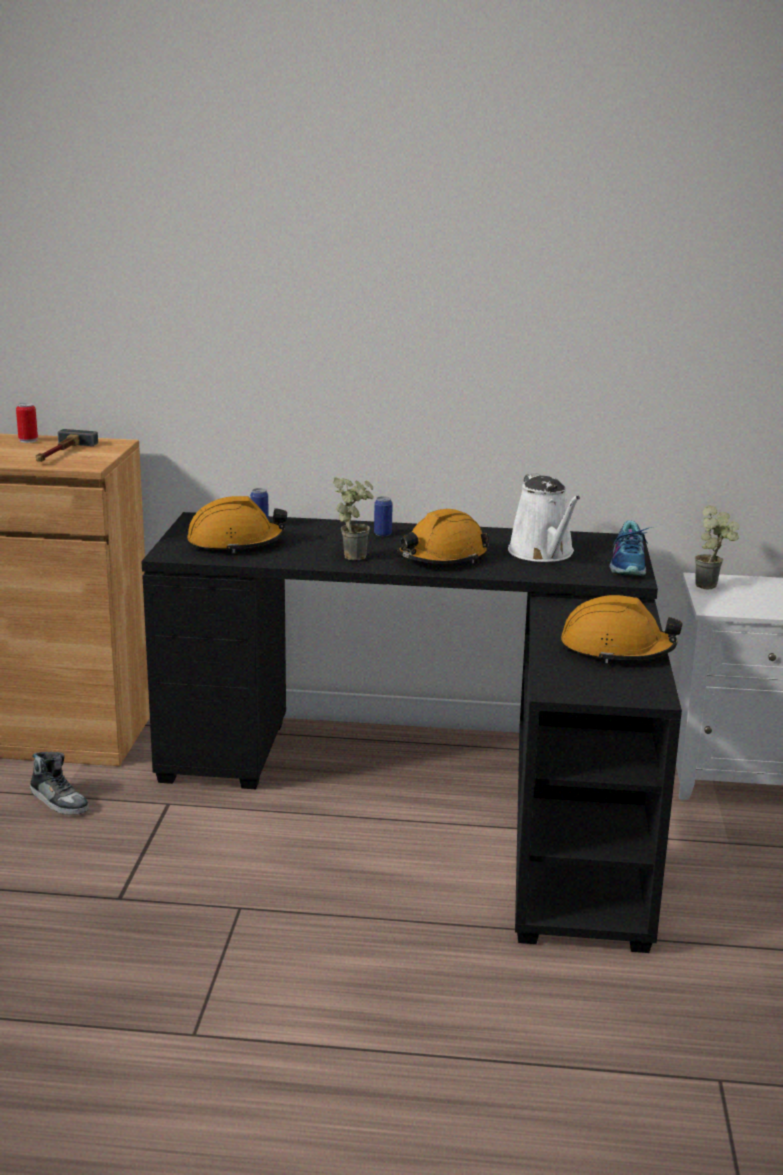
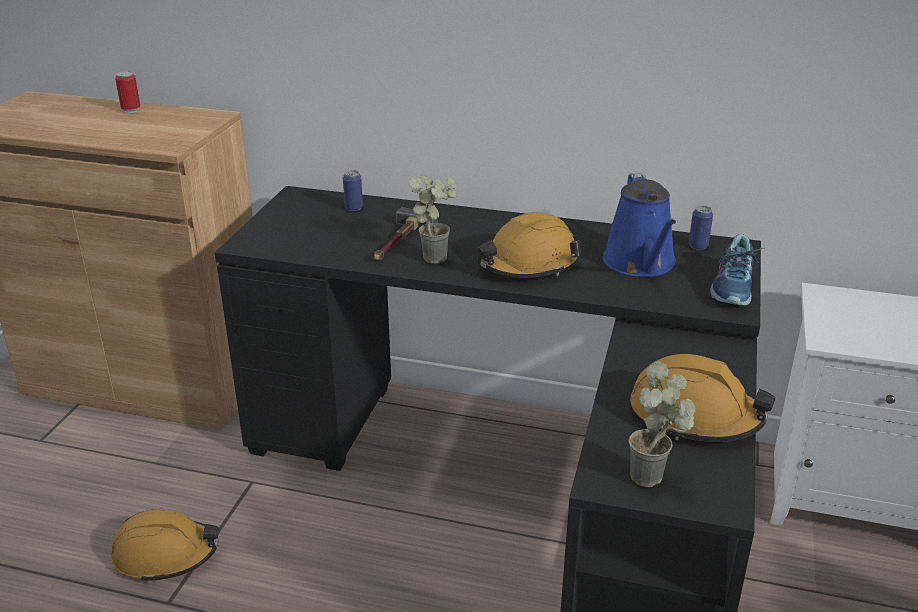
camera: 10 degrees right, 10 degrees up
shoe [30,752,89,815] -> none
hammer [36,429,98,462] -> hammer moved to [374,207,438,260]
orange hard hat [187,496,287,553] -> orange hard hat moved to [111,509,219,583]
can [374,496,393,536] -> can moved to [689,205,713,250]
white watering can [508,473,581,562] -> blue watering can [603,173,676,277]
potted plant [695,505,740,590] -> potted plant moved to [628,361,696,487]

